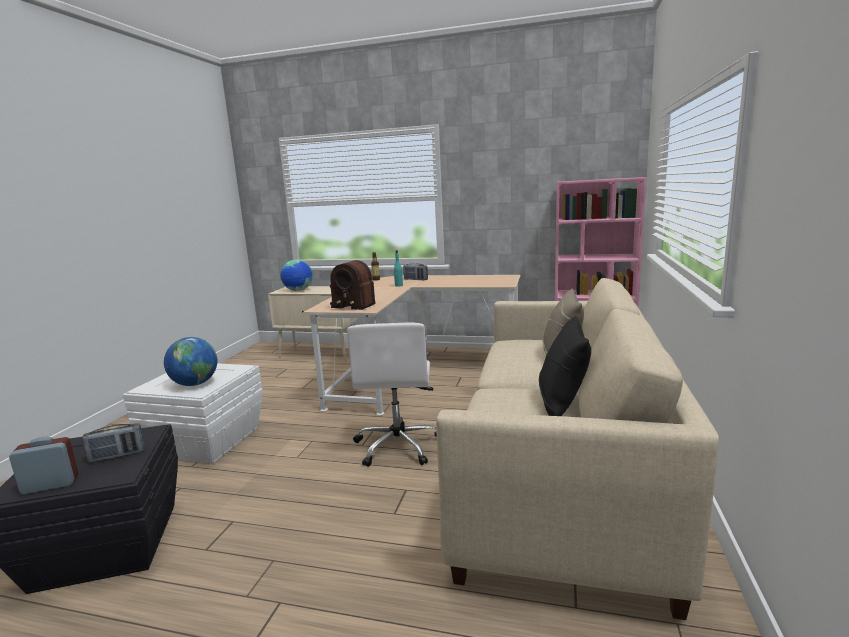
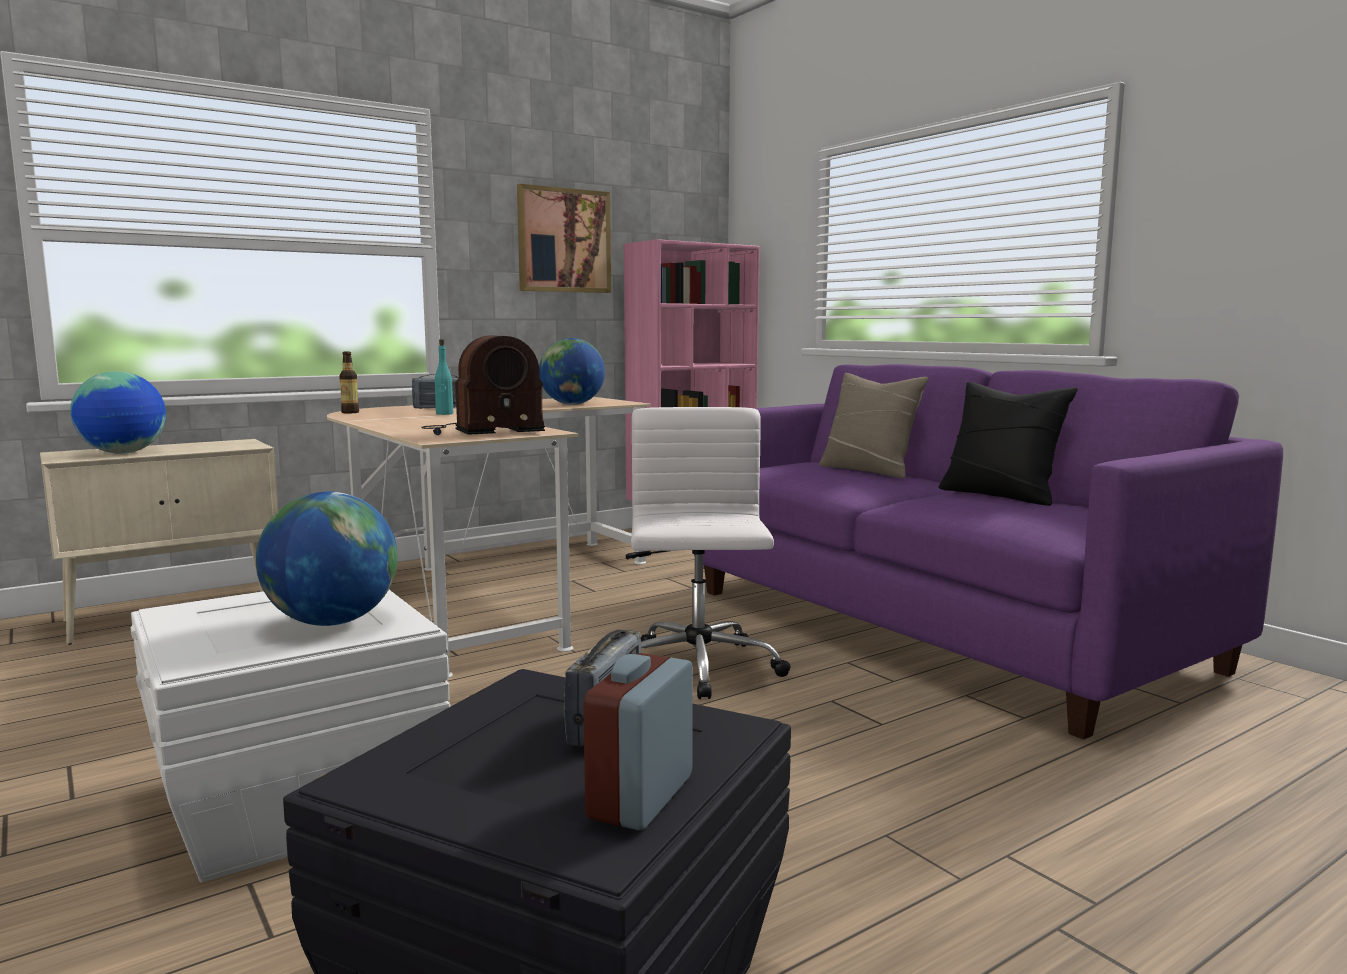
camera: 50 degrees left, 5 degrees down
white office chair [347,322,437,467] -> white office chair turned 135 degrees counterclockwise [626,407,791,699]
beige sofa [436,278,719,620] -> purple sofa [694,364,1283,740]
none -> picture [517,184,611,293]
none -> globe [539,338,605,405]

